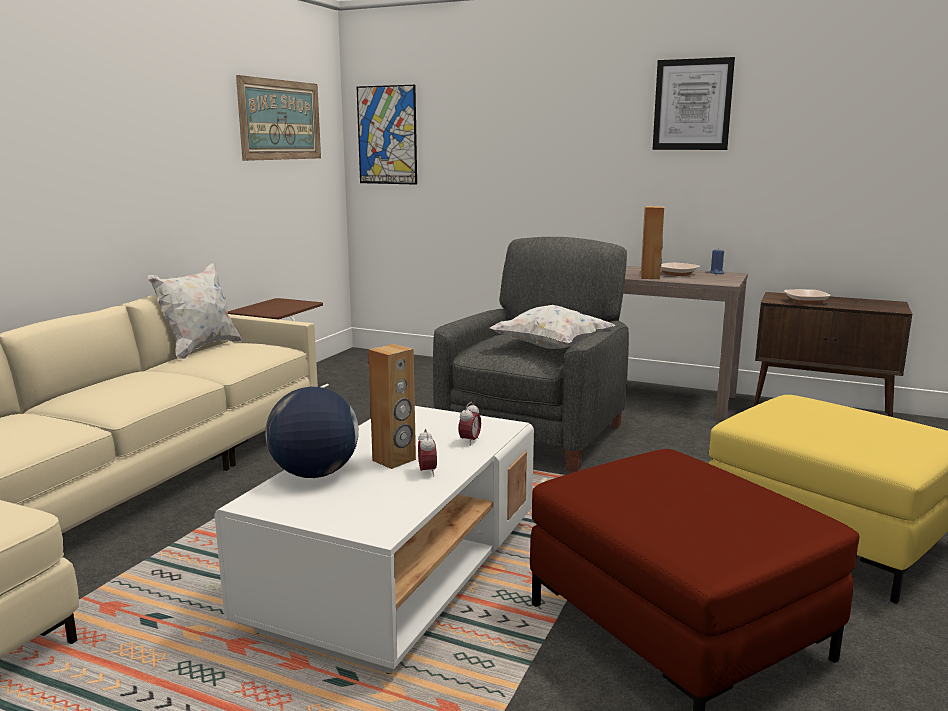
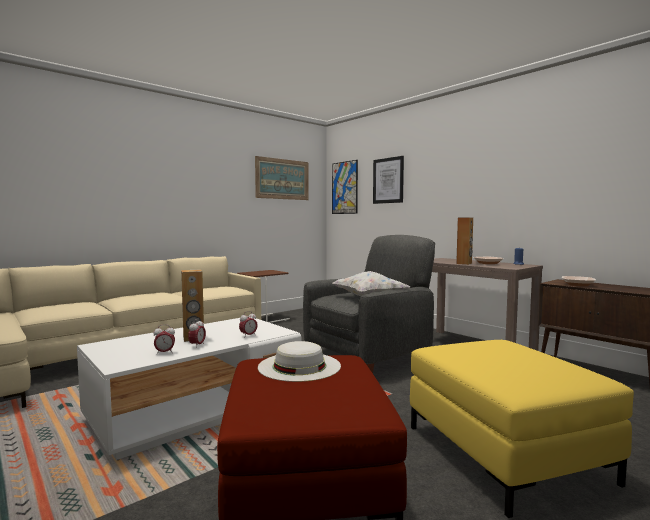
camera: 25 degrees right, 10 degrees down
white pillow [147,262,242,359] -> none
globe [265,387,359,478] -> none
picture [653,57,735,150] -> picture moved to [373,156,404,204]
none -> alarm clock [153,325,175,354]
none -> white hat [258,341,341,382]

